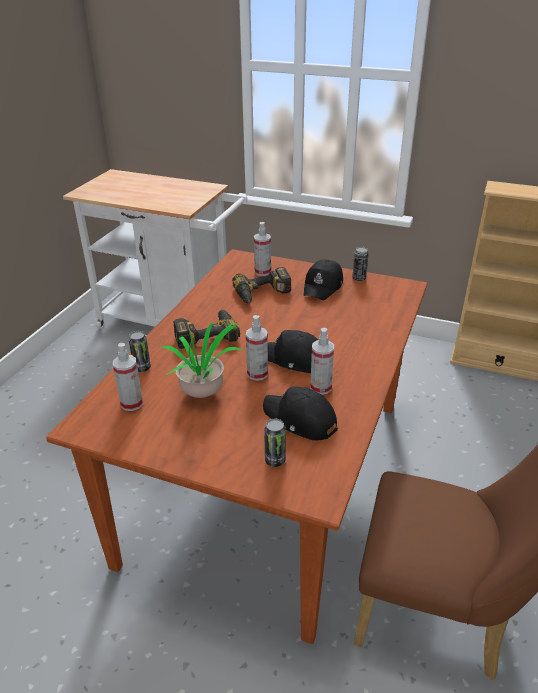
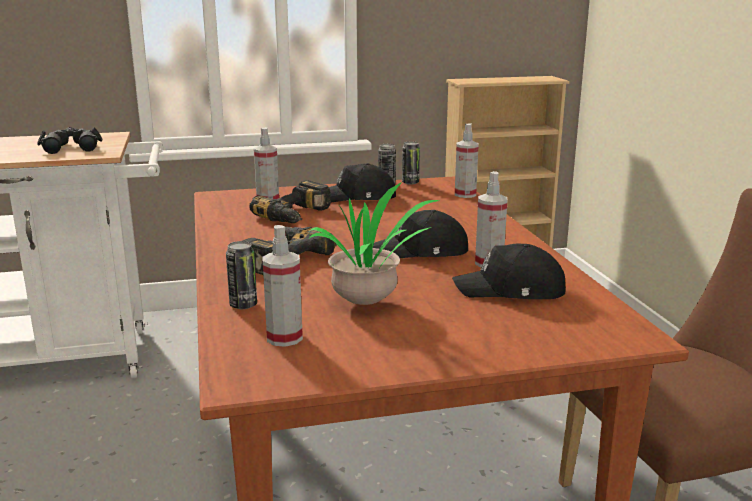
camera: 35 degrees left, 15 degrees down
spray bottle [246,315,268,381] -> spray bottle moved to [455,123,479,198]
can [264,418,286,467] -> can moved to [402,142,420,185]
black cap [304,259,343,300] -> black cap turned 90 degrees clockwise [328,163,396,203]
none -> black binoculars [37,127,103,154]

